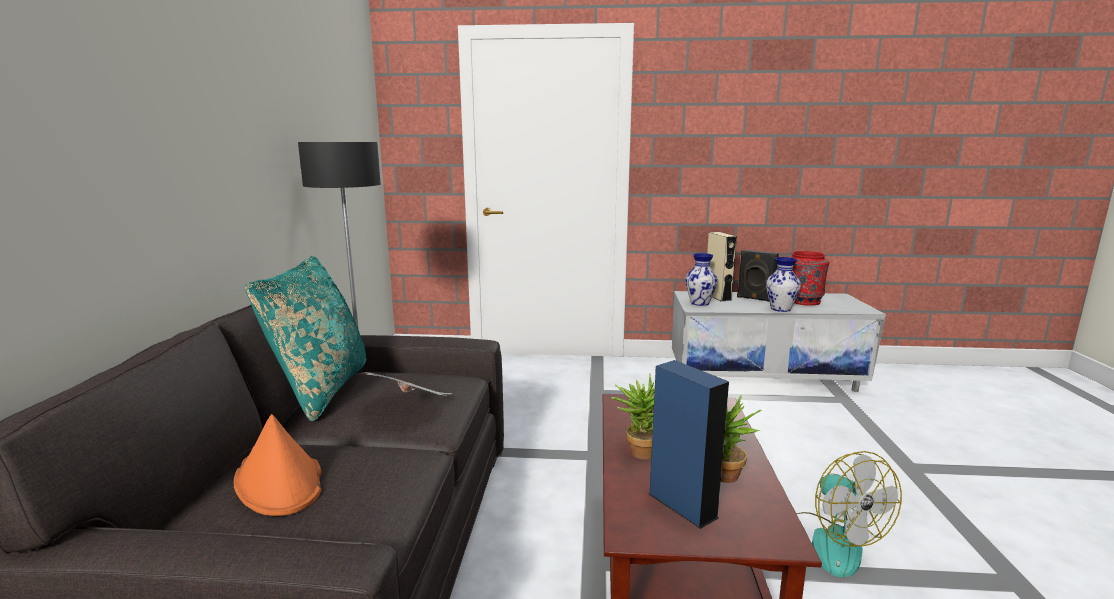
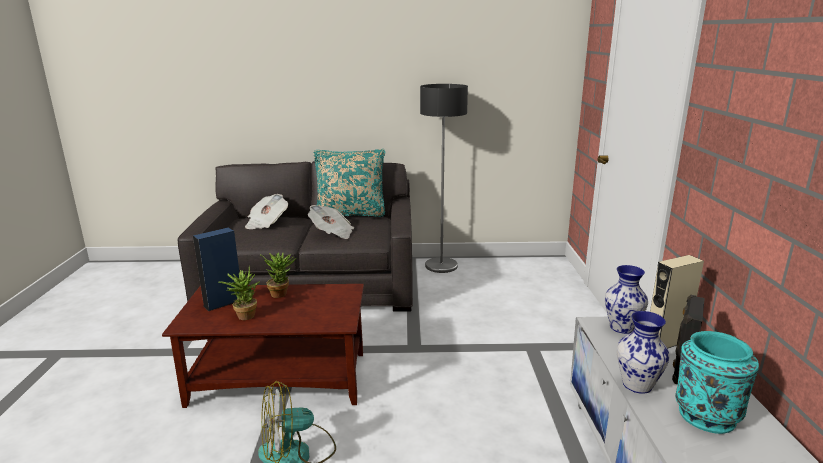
camera: 85 degrees right, 5 degrees up
orange hat [233,414,322,516] -> newspaper [245,194,288,229]
red vase [791,251,830,306] -> turquoise vase [675,331,759,434]

